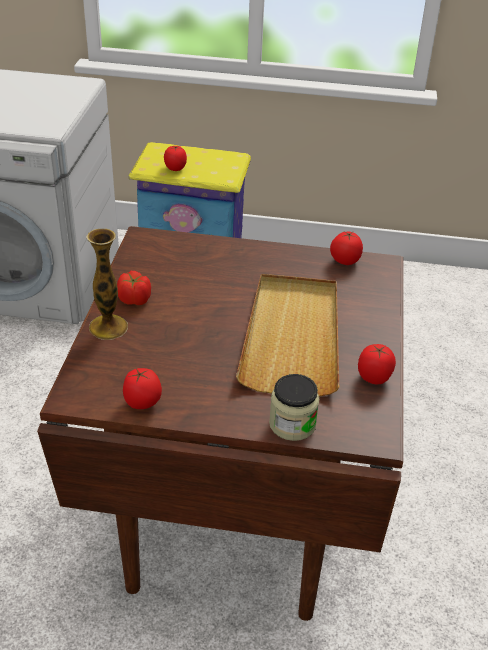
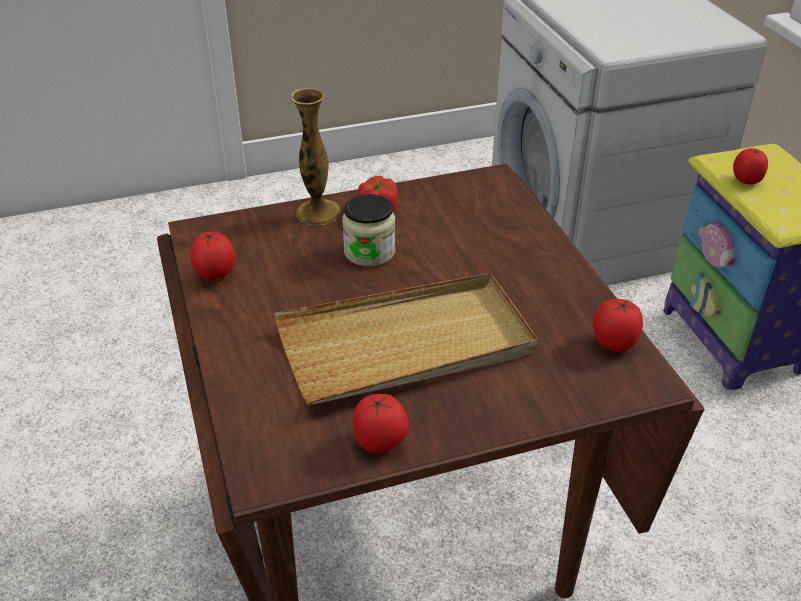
camera: 65 degrees right, 0 degrees up
jar [269,374,319,441] -> jar moved to [342,194,395,266]

